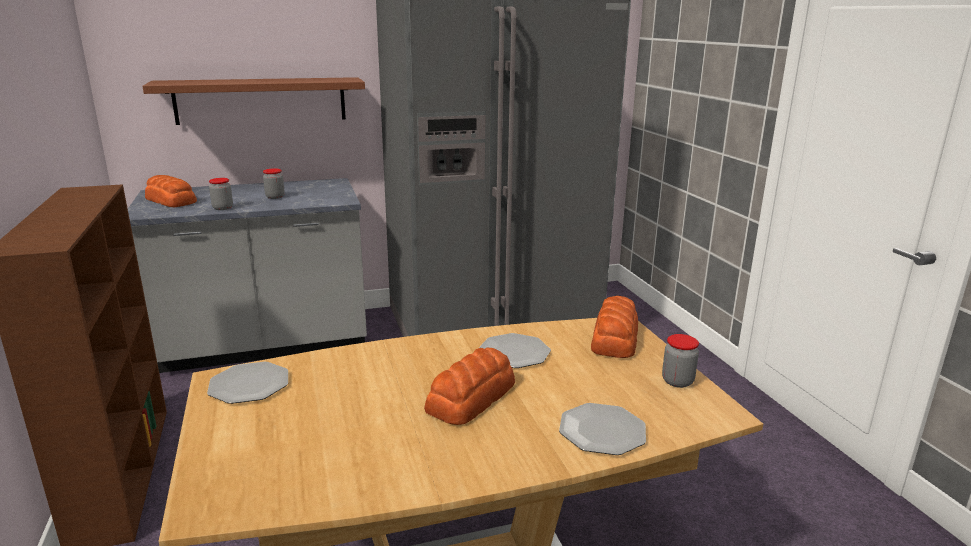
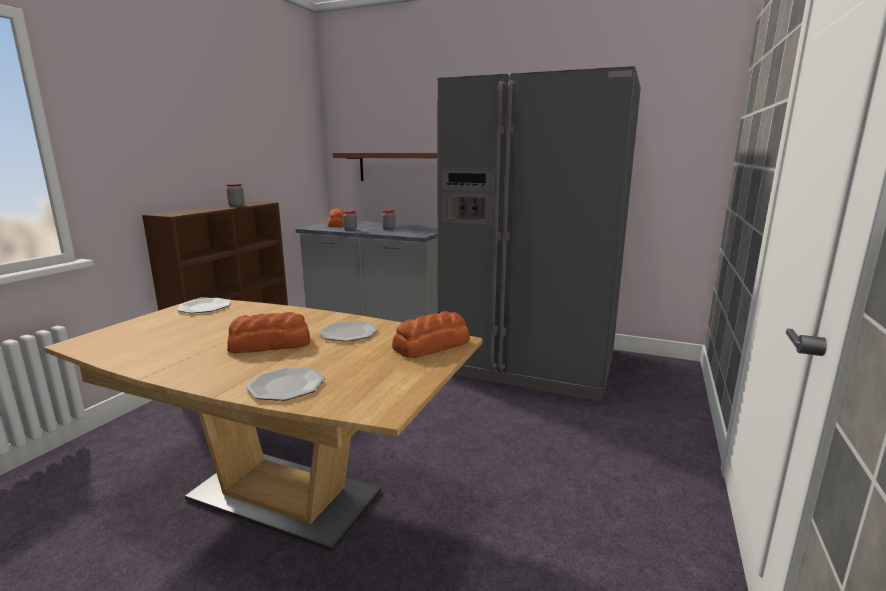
camera: 40 degrees right, 5 degrees down
jar [662,334,699,388] -> jar moved to [227,183,244,207]

